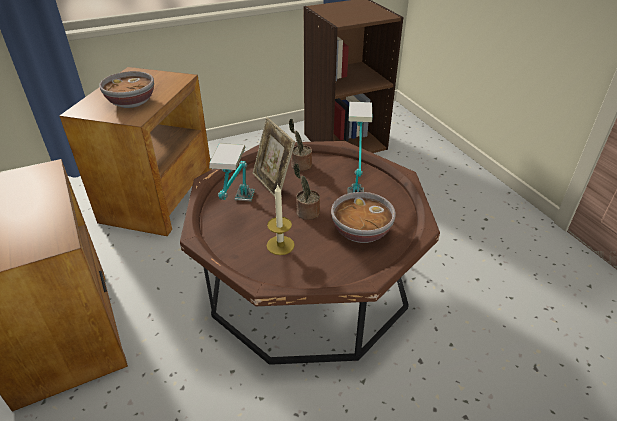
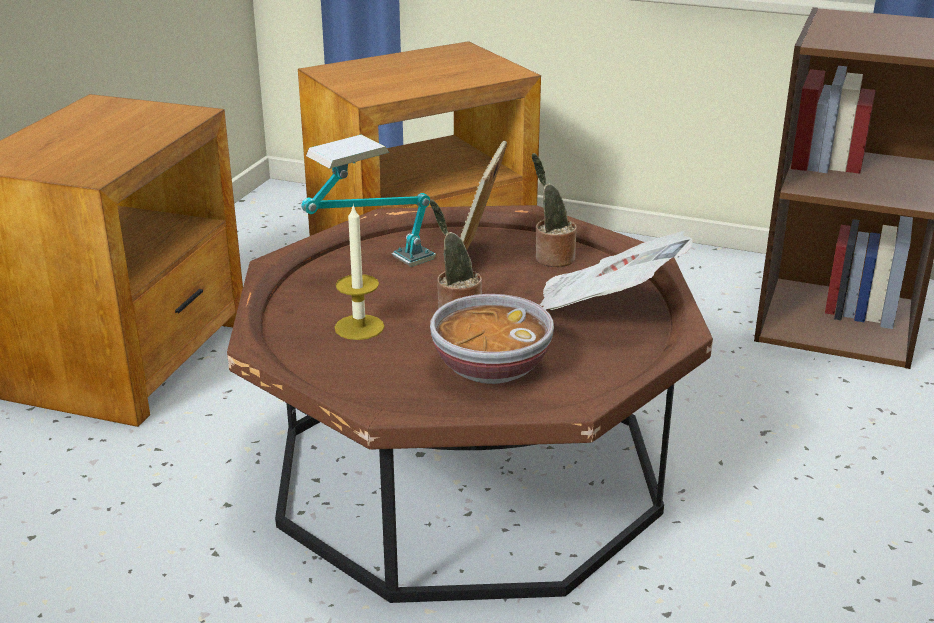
camera: 45 degrees right, 10 degrees down
bowl [99,71,154,108] -> none
table lamp [348,102,373,194] -> newspaper [540,231,693,310]

